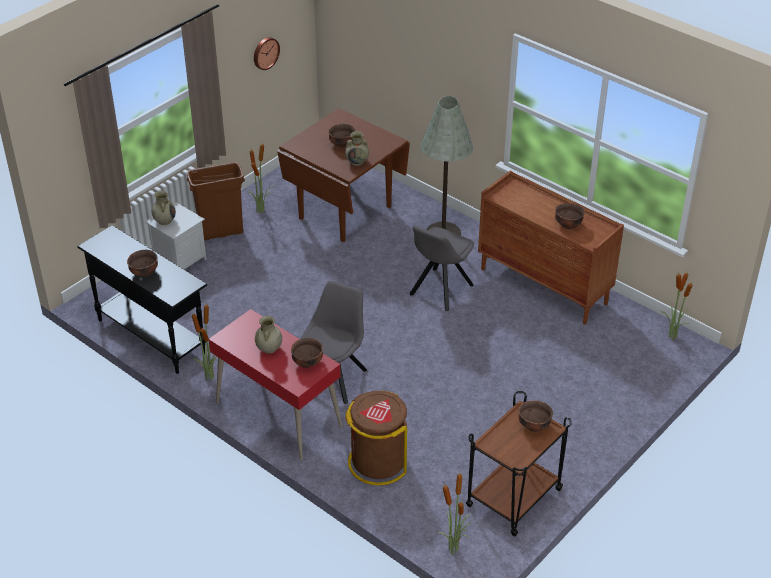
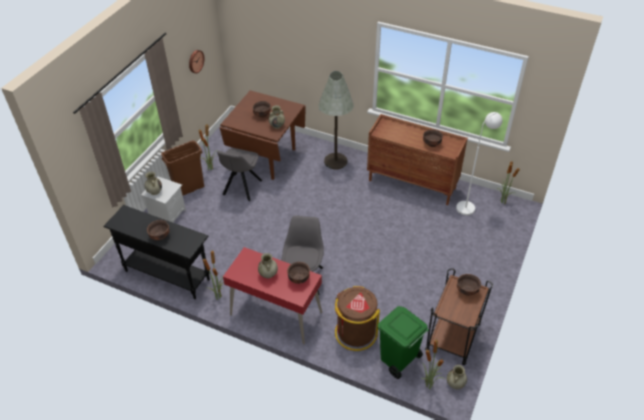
camera: 15 degrees left, 5 degrees up
grey chair [410,225,474,311] -> grey chair moved to [217,148,262,201]
none -> green trash can [378,306,429,379]
none -> beige vase [447,365,467,389]
none -> white floor lamp [456,112,503,215]

